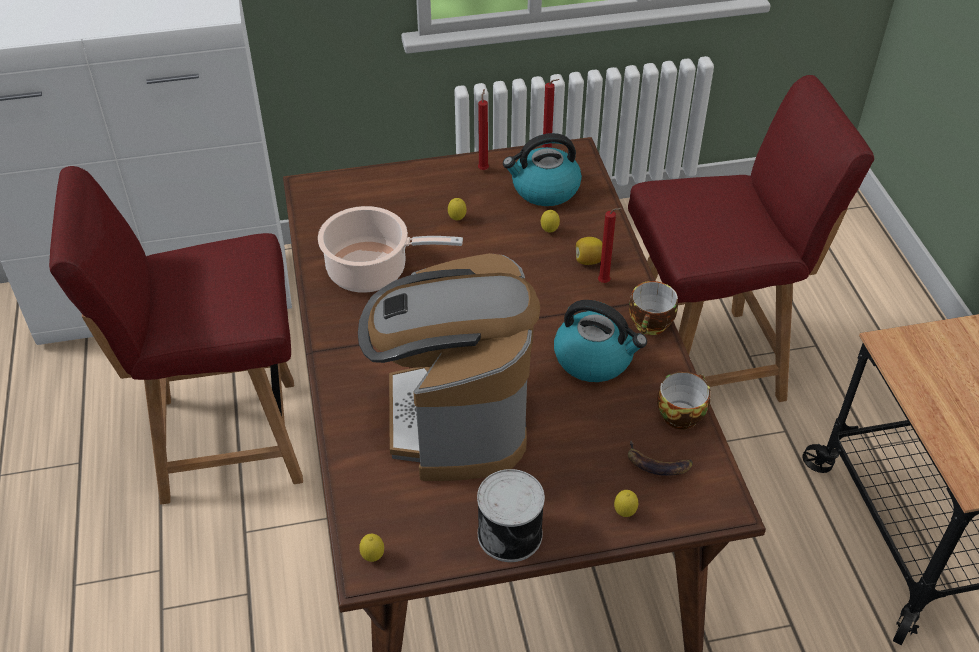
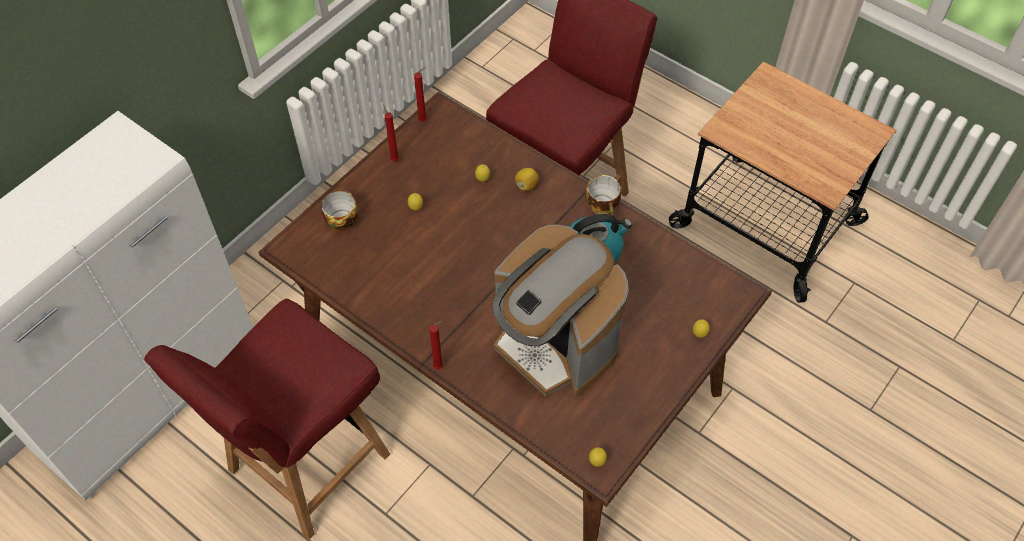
camera: 40 degrees left, 10 degrees up
cooking pot [318,206,463,293] -> none
can [477,469,545,562] -> none
kettle [503,133,582,206] -> none
red candle [598,208,622,283] -> red candle moved to [429,321,443,369]
banana [628,440,693,476] -> none
cup [657,371,711,430] -> cup moved to [321,188,358,230]

